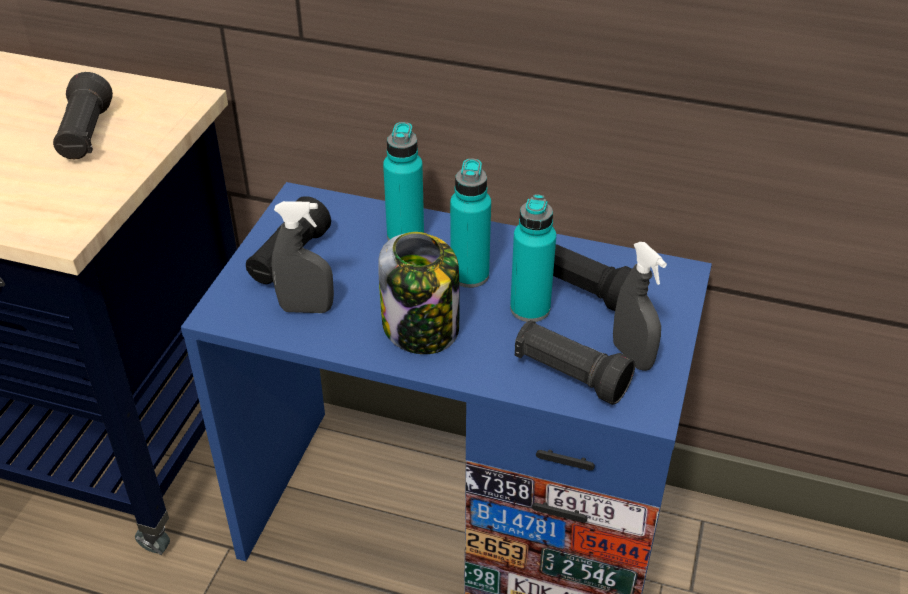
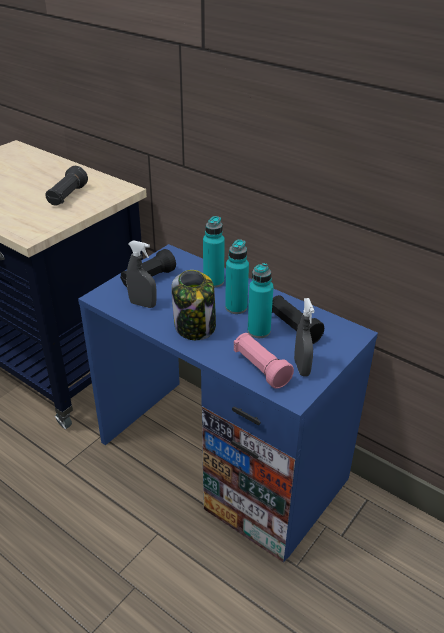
camera: 20 degrees right, 5 degrees down
black flashlight [515,320,635,405] -> pink flashlight [234,333,294,389]

